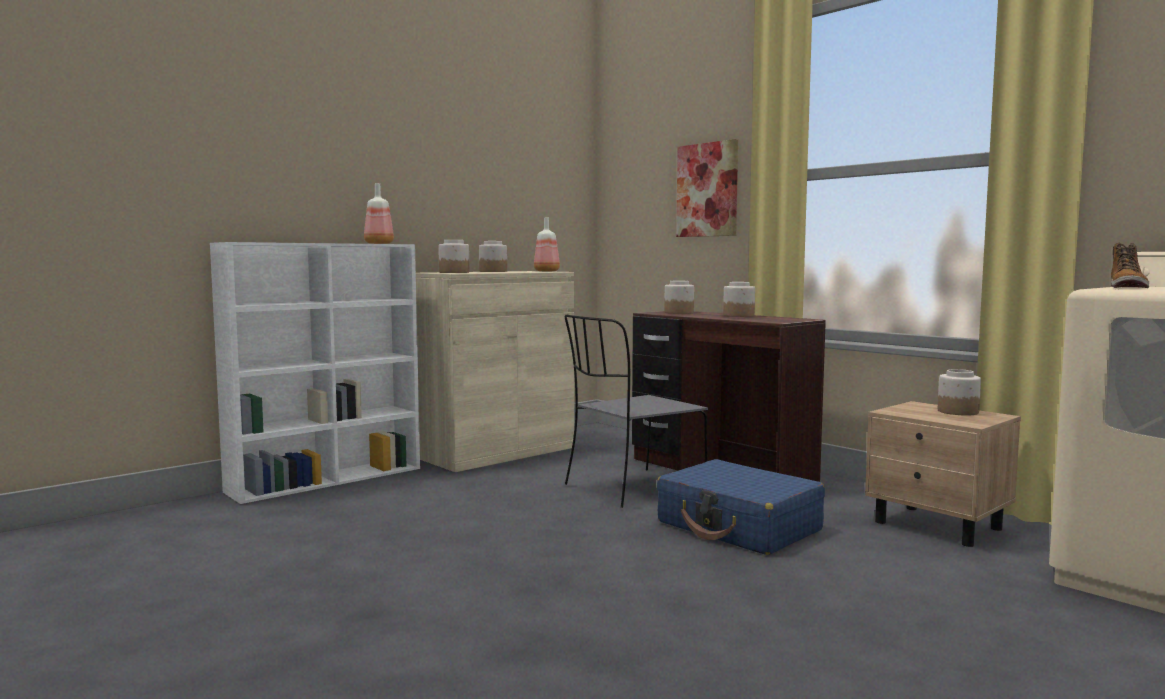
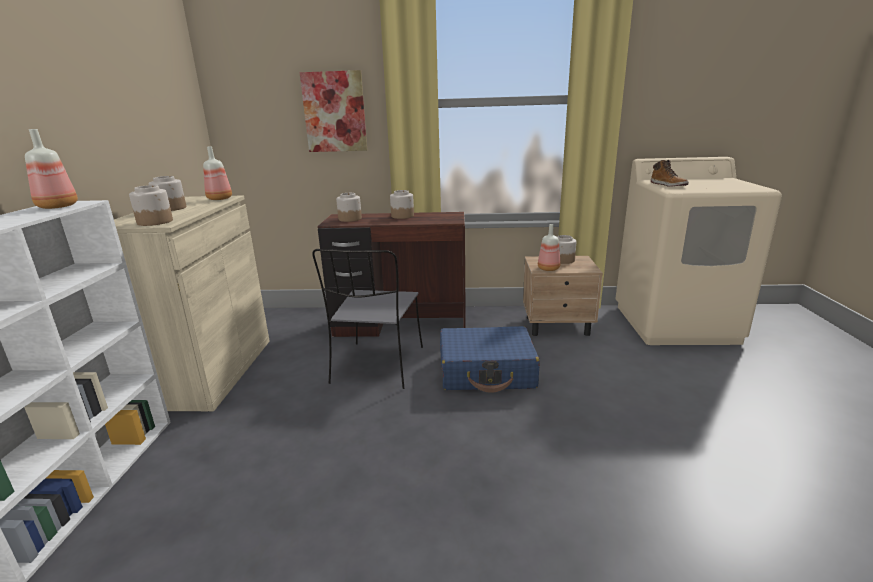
camera: 45 degrees left, 15 degrees up
none -> bottle [538,224,560,271]

